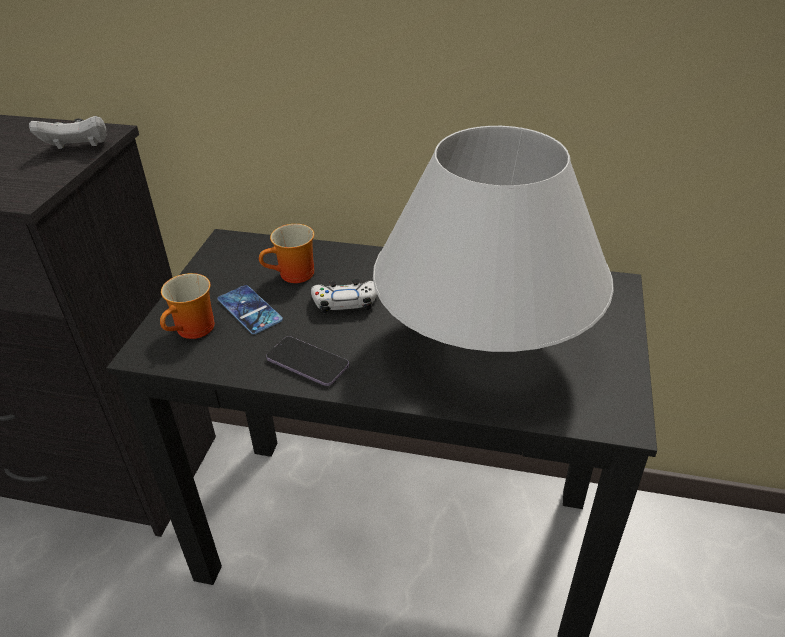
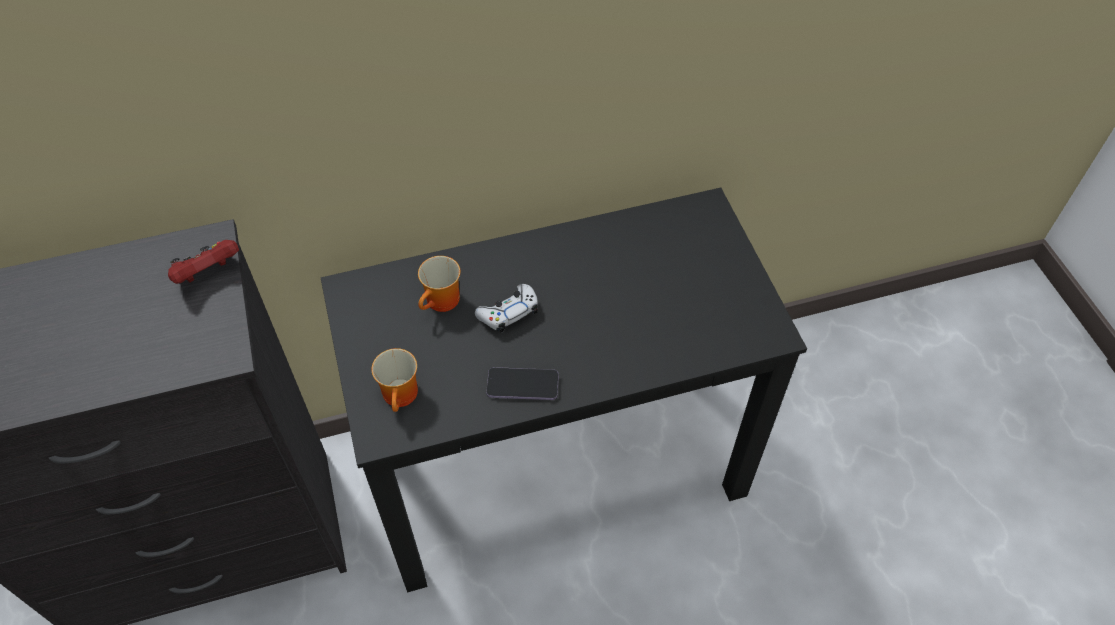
camera: 30 degrees left, 15 degrees up
white game controller [29,116,107,149] -> red game controller [168,240,239,284]
phone [218,285,283,334] -> none
white table lamp [373,126,614,352] -> none

